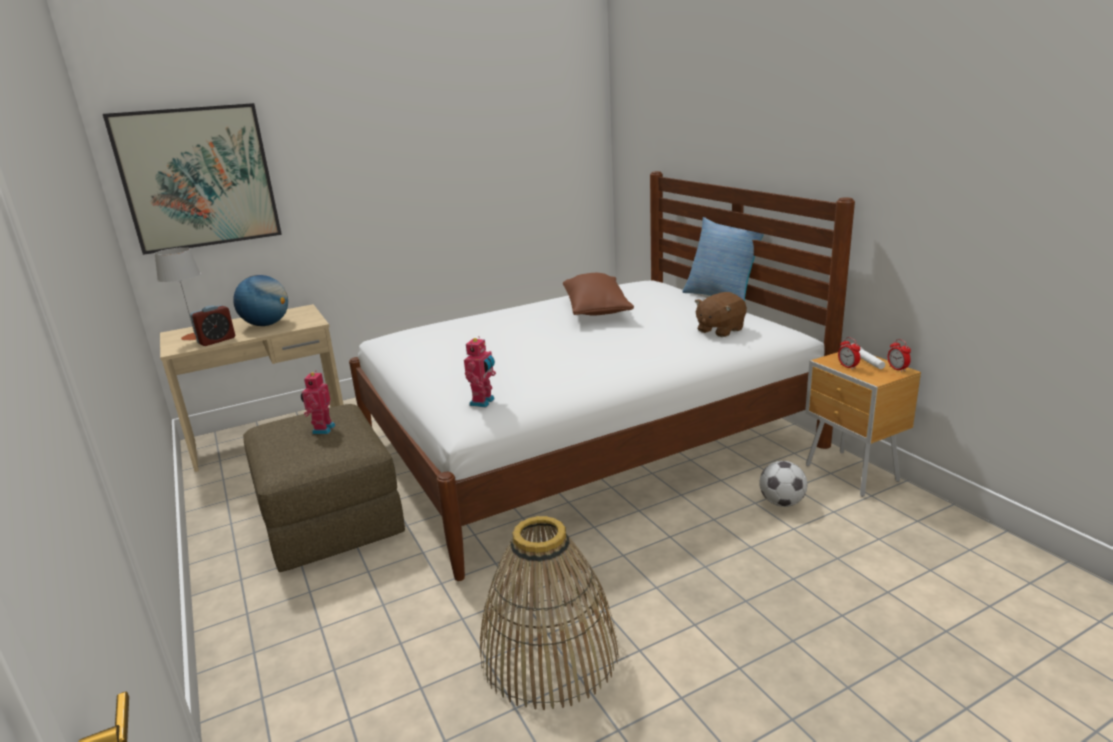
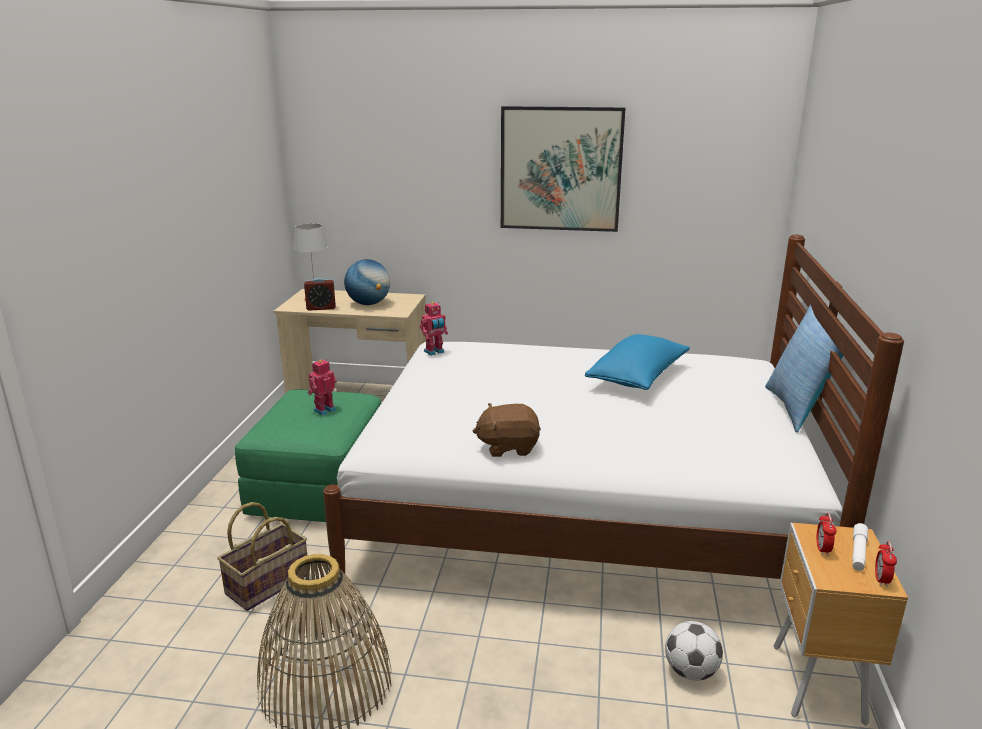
camera: 35 degrees right, 0 degrees up
picture [103,103,282,255] -> picture moved to [501,106,625,232]
brown ottoman [243,404,405,572] -> green ottoman [235,390,381,522]
toy robot [464,336,496,407] -> toy robot moved to [420,302,448,356]
brown pillow [563,273,634,316] -> blue pillow [585,334,690,390]
brown plush toy [695,292,747,337] -> brown plush toy moved to [473,403,541,457]
none -> basket [217,502,308,611]

